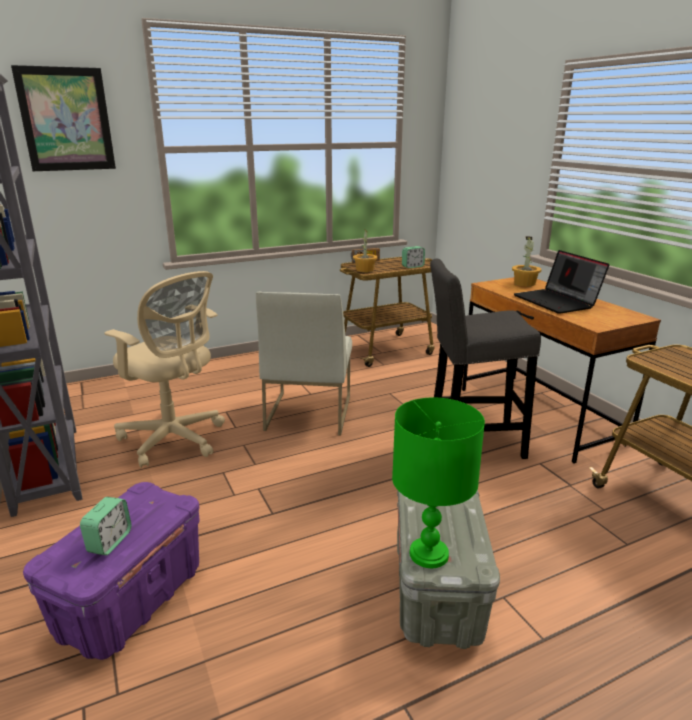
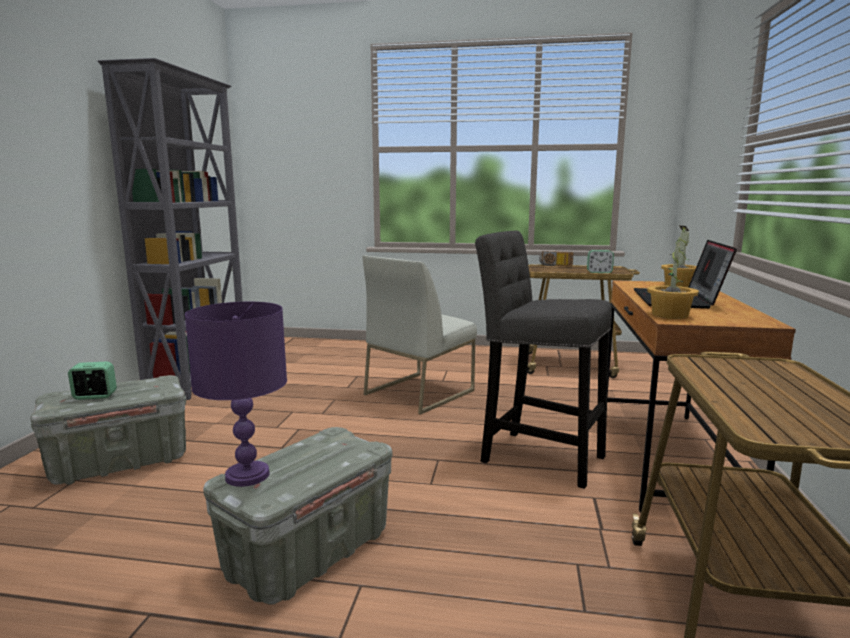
camera: 35 degrees right, 10 degrees down
picture [11,65,116,171] -> none
purple storage box [23,482,200,660] -> grey storage box [30,375,186,485]
alarm clock [80,497,132,555] -> alarm clock turned 150 degrees counterclockwise [68,362,117,400]
beige office chair [104,271,225,468] -> none
potted plant [353,229,377,272] -> potted plant moved to [647,240,699,319]
green table lamp [392,397,485,568] -> purple table lamp [185,302,287,487]

